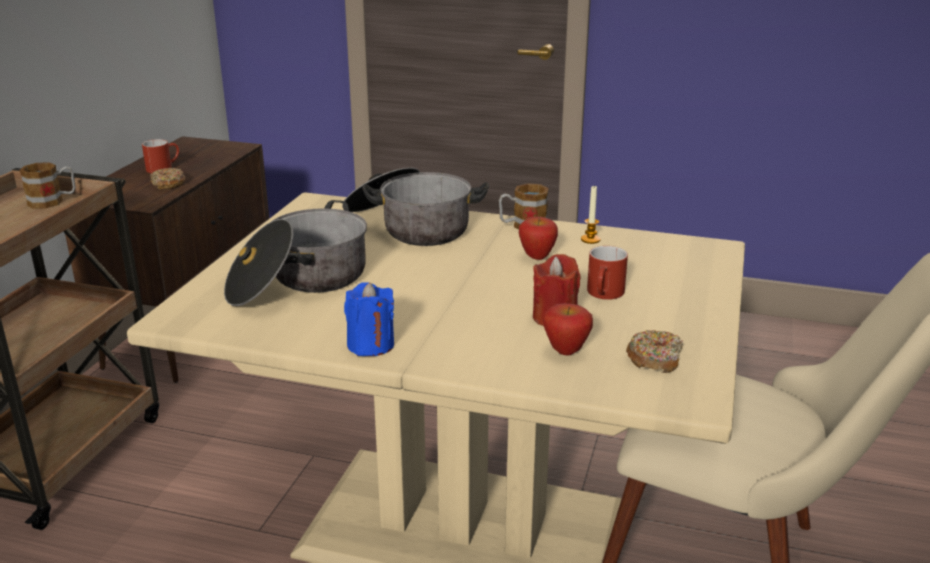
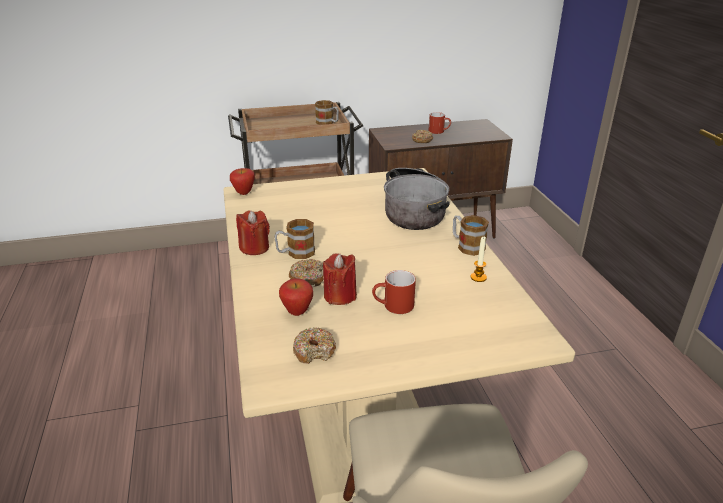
camera: 60 degrees right, 5 degrees up
cooking pot [224,200,367,306] -> none
blue candle [344,282,394,356] -> red candle [236,211,270,255]
apple [519,217,558,260] -> apple moved to [230,168,255,195]
none -> mug [274,219,315,259]
none -> donut [289,259,323,287]

